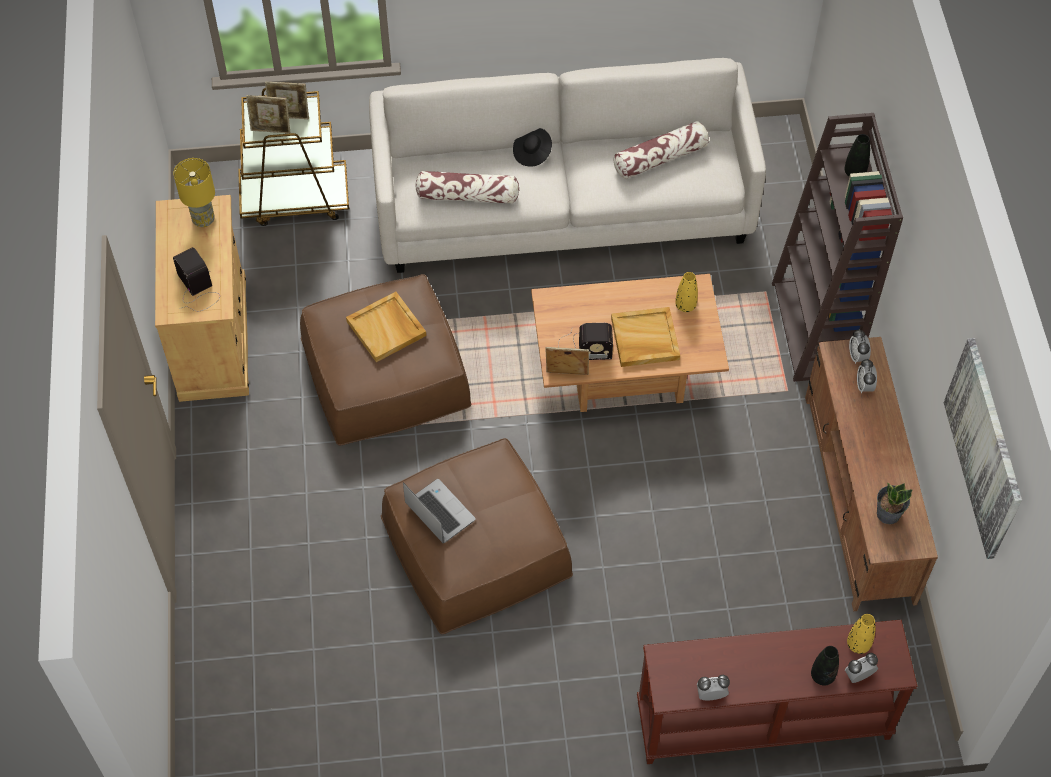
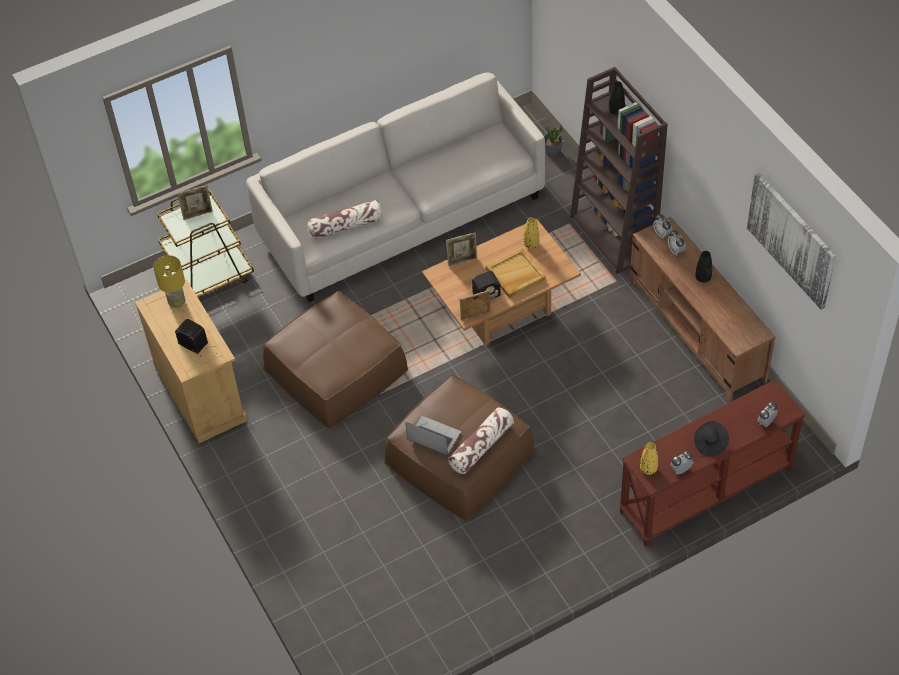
camera: 20 degrees left, 5 degrees down
picture frame [246,95,290,134] -> picture frame moved to [446,232,477,266]
beige tray [346,292,426,362] -> none
black hat [513,128,552,167] -> black hat moved to [694,421,729,456]
pillow [614,121,709,179] -> pillow moved to [448,407,514,474]
black vase [811,646,839,685] -> black vase moved to [695,251,712,283]
yellow vase [847,614,875,654] -> yellow vase moved to [640,442,658,475]
potted plant [877,483,913,524] -> potted plant moved to [544,125,563,157]

